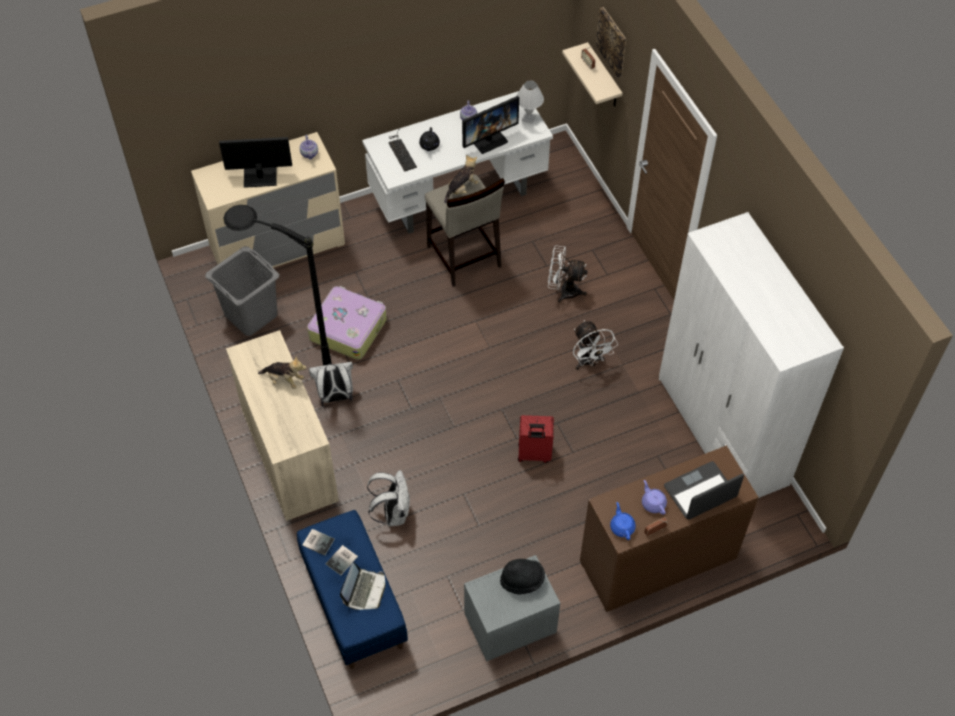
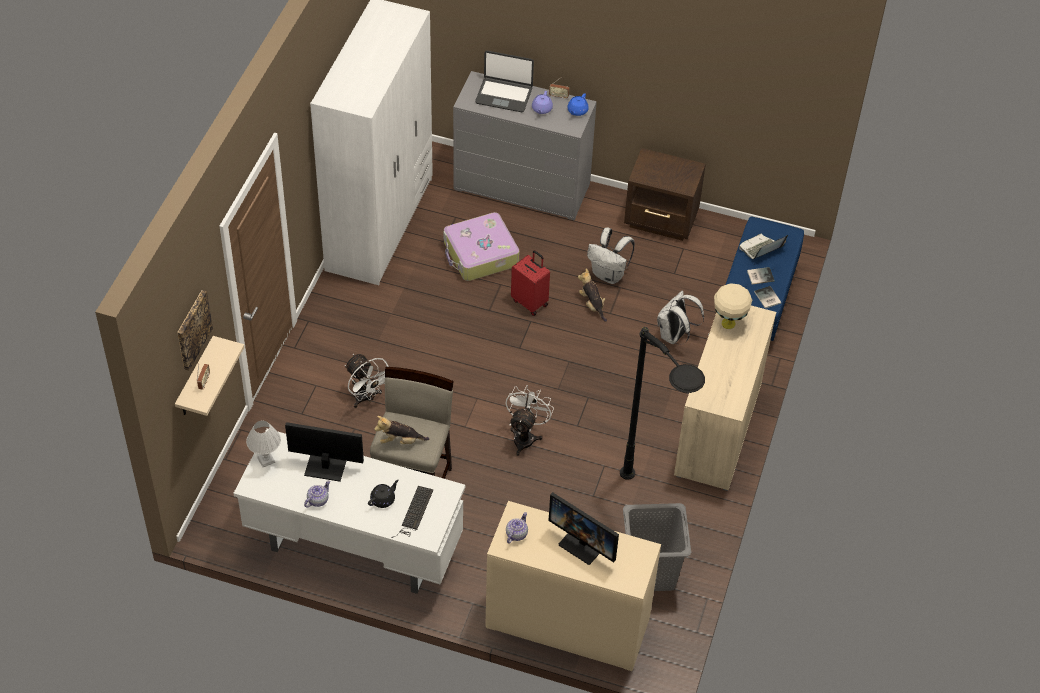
camera: 140 degrees left, 5 degrees down
plush toy [258,356,307,389] -> plush toy moved to [578,269,607,322]
suitcase [307,286,387,360] -> suitcase moved to [443,212,519,281]
white backpack [309,362,353,407] -> white backpack moved to [587,228,635,284]
grey nightstand [464,555,560,661] -> brown nightstand [624,148,706,241]
black hat [500,559,545,595] -> none
white fan [573,320,618,370] -> white fan moved to [505,385,554,456]
brown dresser [580,445,759,612] -> grey dresser [453,71,597,221]
none -> beige table lamp [714,283,752,329]

